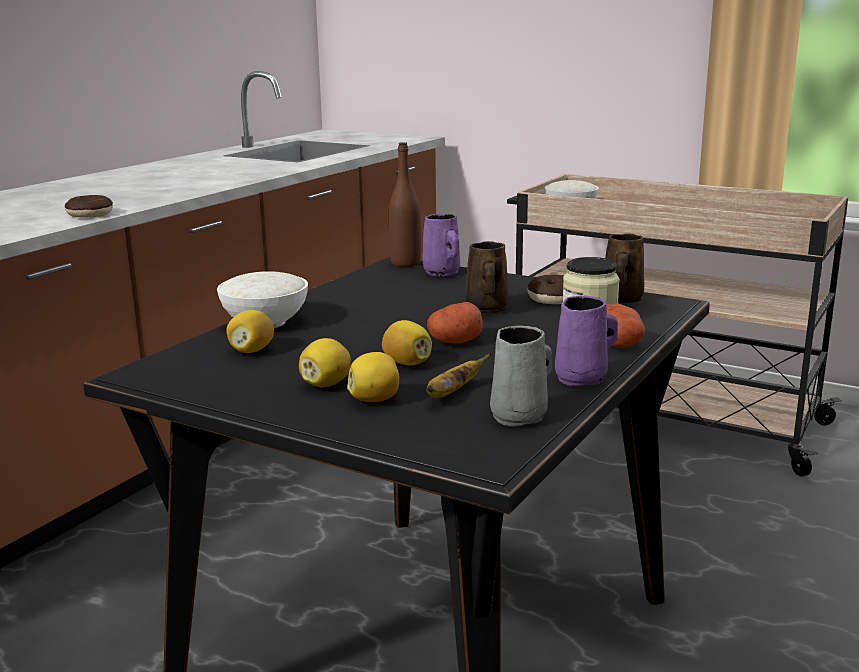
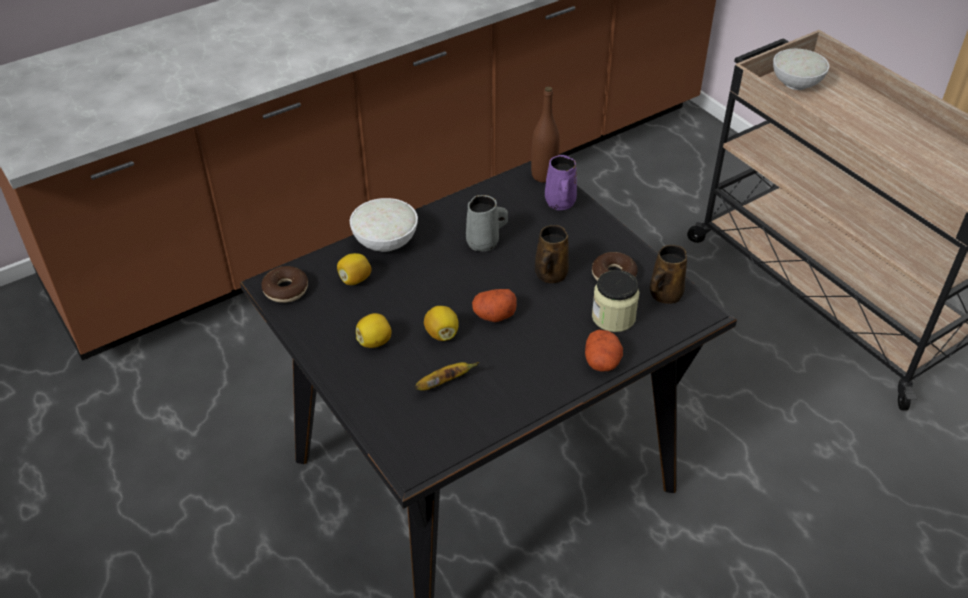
camera: 25 degrees right, 25 degrees up
donut [65,195,113,217] -> donut moved to [261,266,308,303]
lemon [347,352,399,402] -> none
grey mug [490,326,552,427] -> grey mug moved to [466,195,508,251]
purple mug [555,296,618,387] -> none

